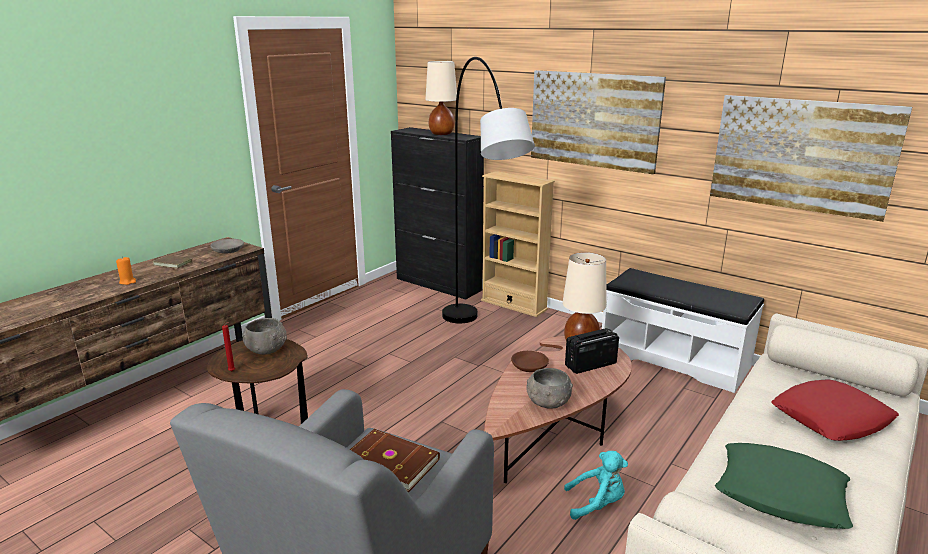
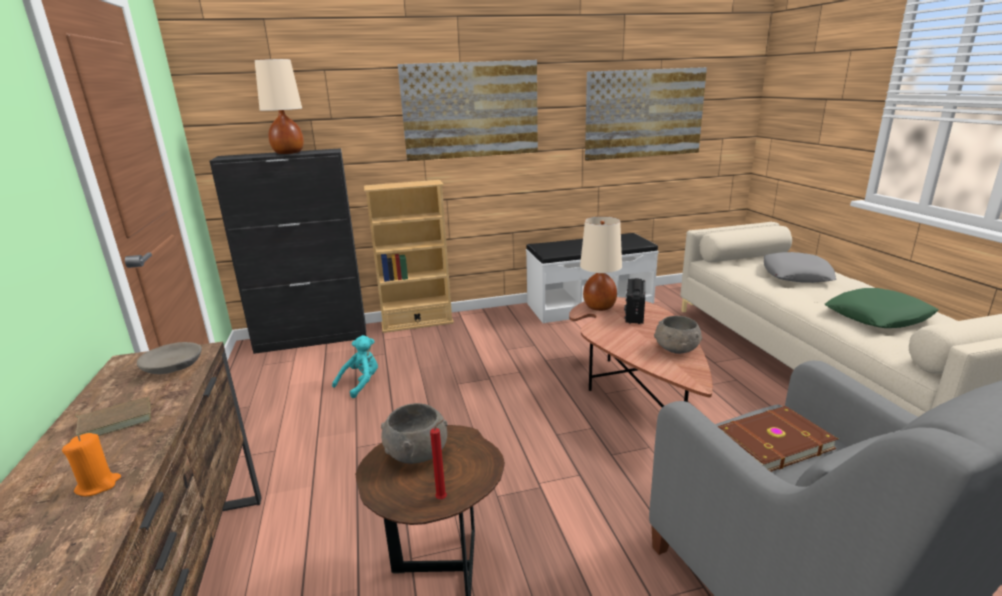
camera: 50 degrees left, 0 degrees up
grey floor lamp [442,57,535,323] -> none
brown bowl [511,351,549,372] -> none
turquoise plush toy [564,451,628,520] -> turquoise plush toy moved to [332,335,378,398]
red pillow [771,380,899,441] -> grey pillow [764,252,836,283]

